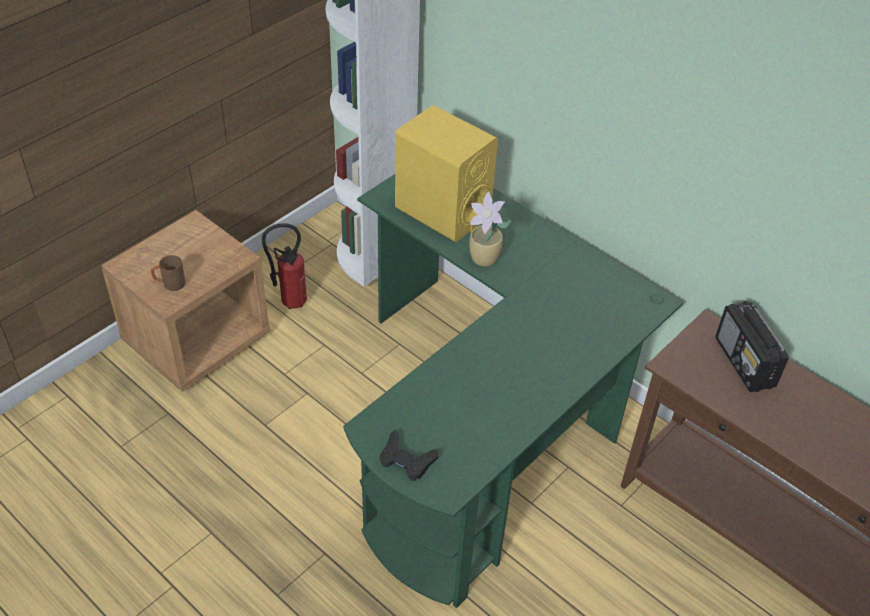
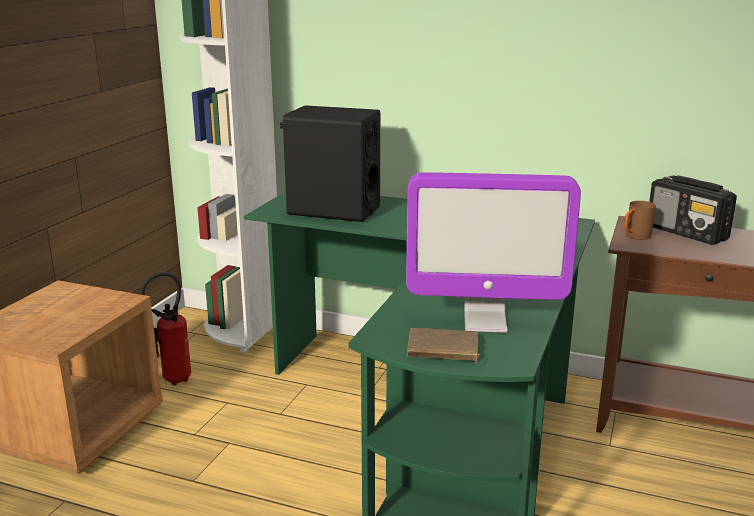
camera: 20 degrees left, 25 degrees down
brown mug [151,255,186,291] -> brown mug moved to [624,201,656,240]
black game controller [380,430,438,481] -> brown book [407,328,480,364]
yellow speaker [395,105,498,242] -> black speaker [280,105,380,222]
potted plant [469,192,511,266] -> none
none -> monitor [406,172,581,333]

